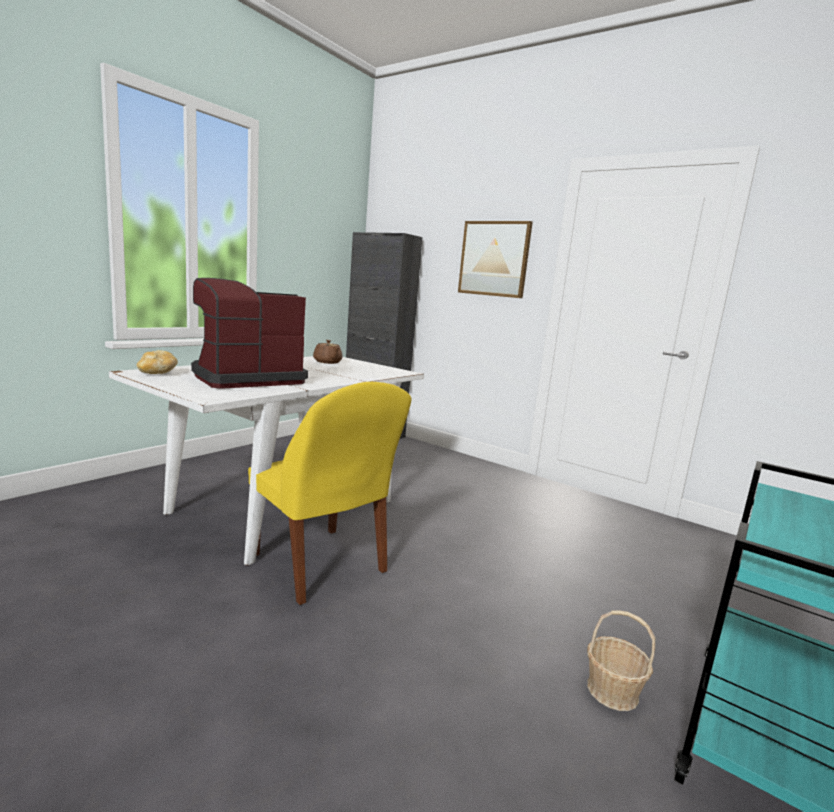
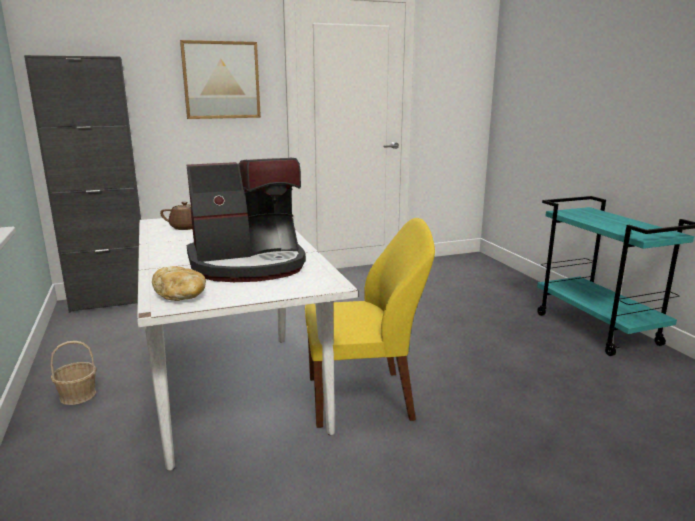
camera: 55 degrees left, 5 degrees up
coffee machine [191,278,308,389] -> coffee machine turned 105 degrees counterclockwise [187,158,306,282]
basket [587,610,655,711] -> basket moved to [51,341,97,405]

